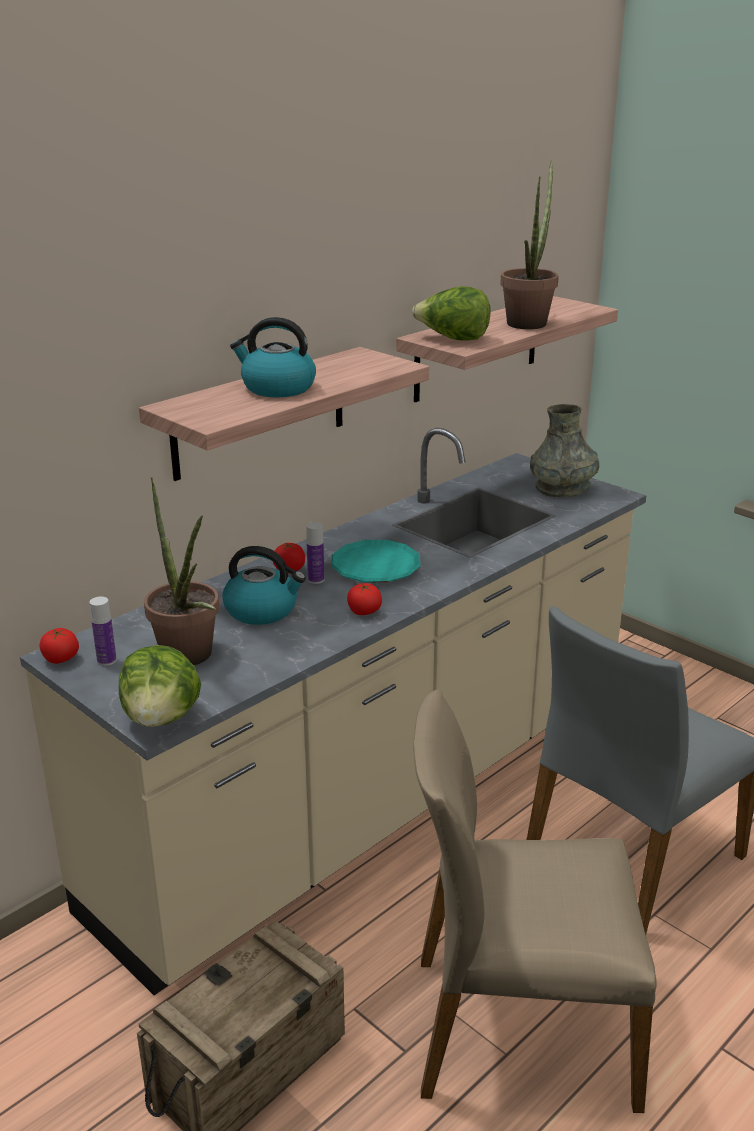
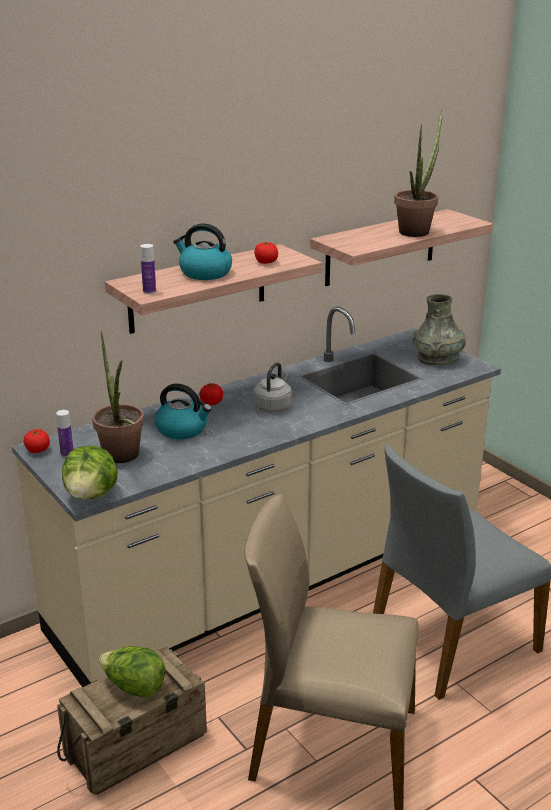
camera: 10 degrees right, 0 degrees up
bottle [306,522,324,584] -> bottle moved to [140,244,156,294]
turquoise plate [331,540,421,582] -> grey kettle [253,362,292,413]
tomato [347,583,382,615] -> tomato moved to [254,242,278,264]
lettuce [412,286,490,340] -> lettuce moved to [99,646,166,698]

